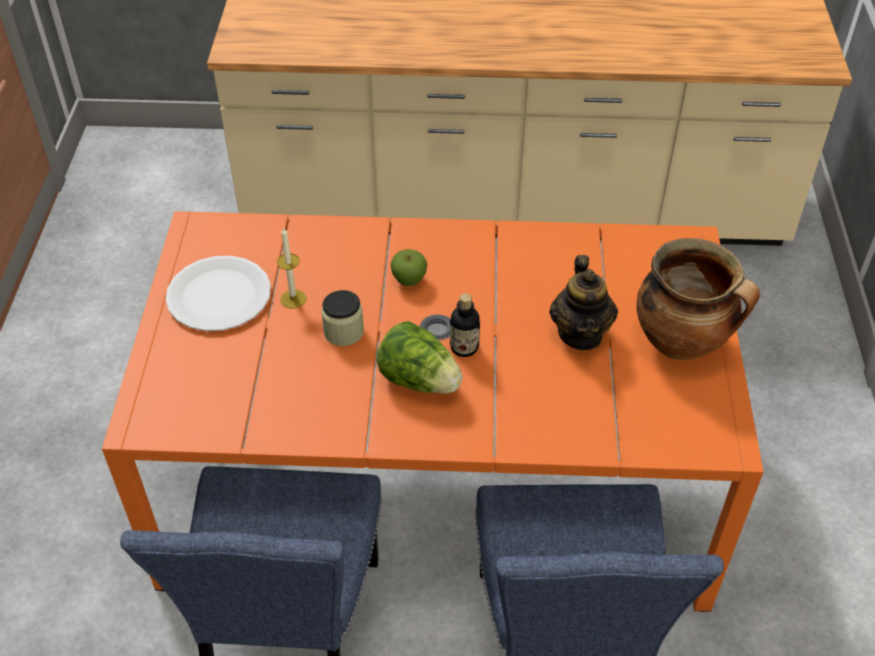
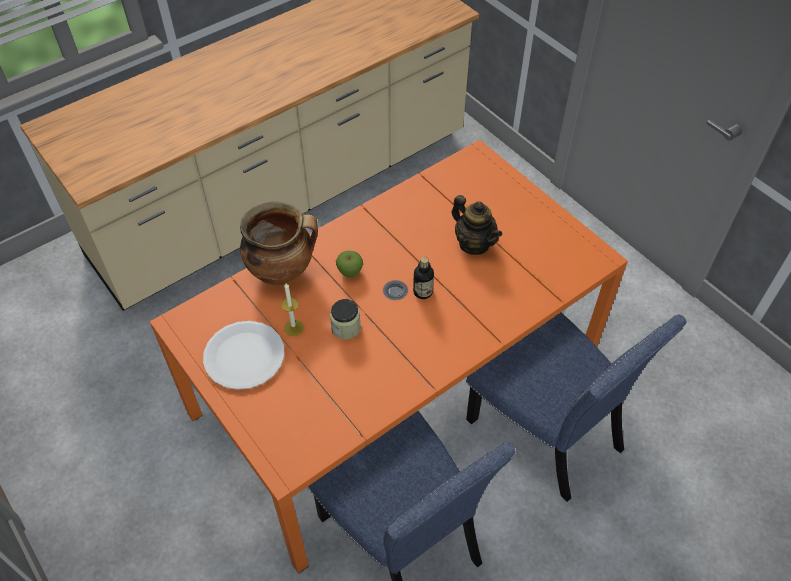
camera: 40 degrees left, 5 degrees up
lettuce [377,321,463,394] -> none
cooking pot [637,238,760,360] -> cooking pot moved to [240,202,318,285]

